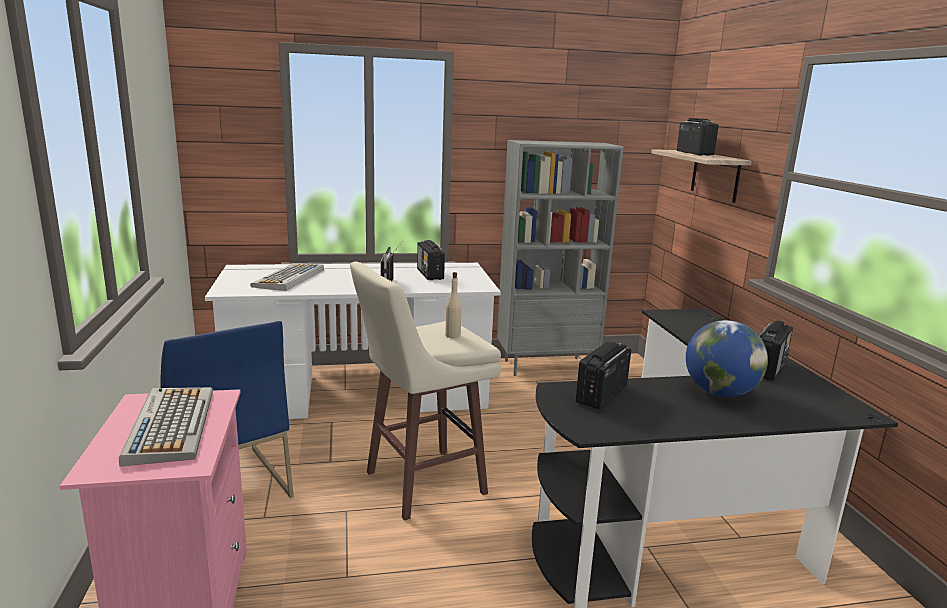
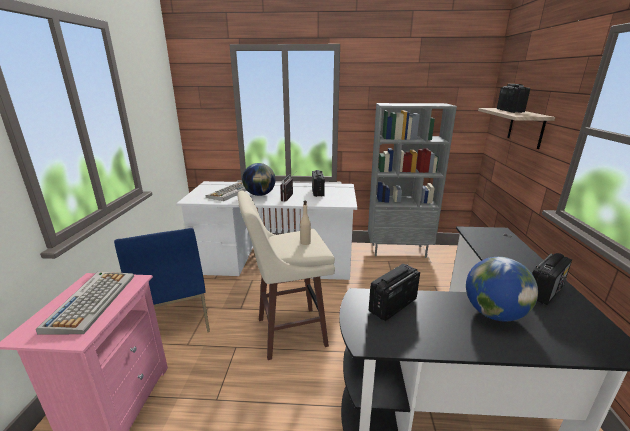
camera: 15 degrees right, 5 degrees up
none -> globe [242,163,276,196]

